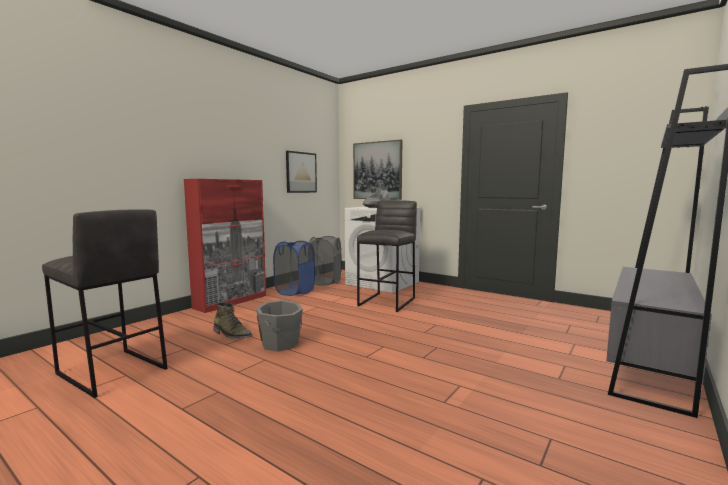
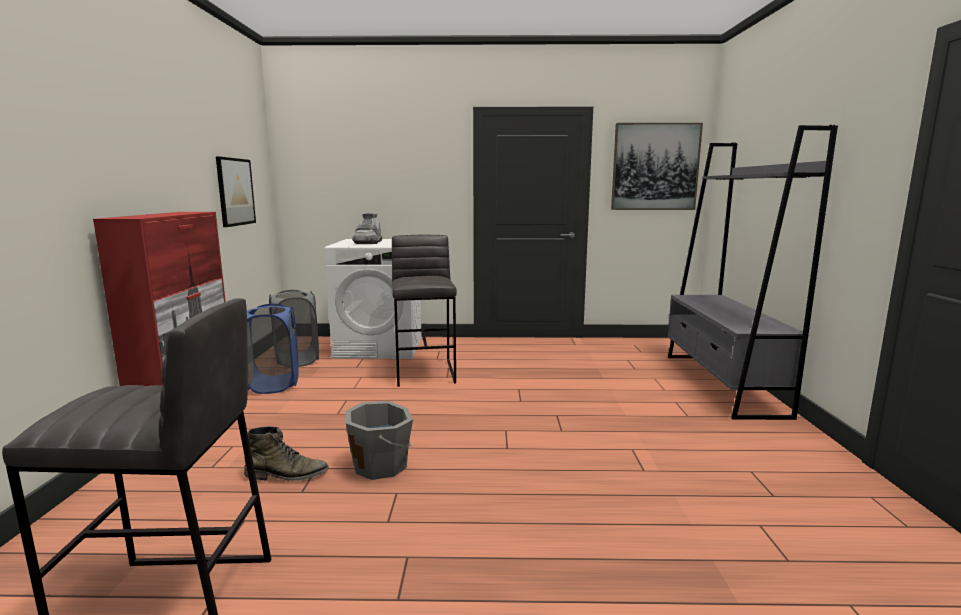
camera: 35 degrees left, 5 degrees up
picture [353,140,402,200] -> picture moved to [611,123,703,210]

